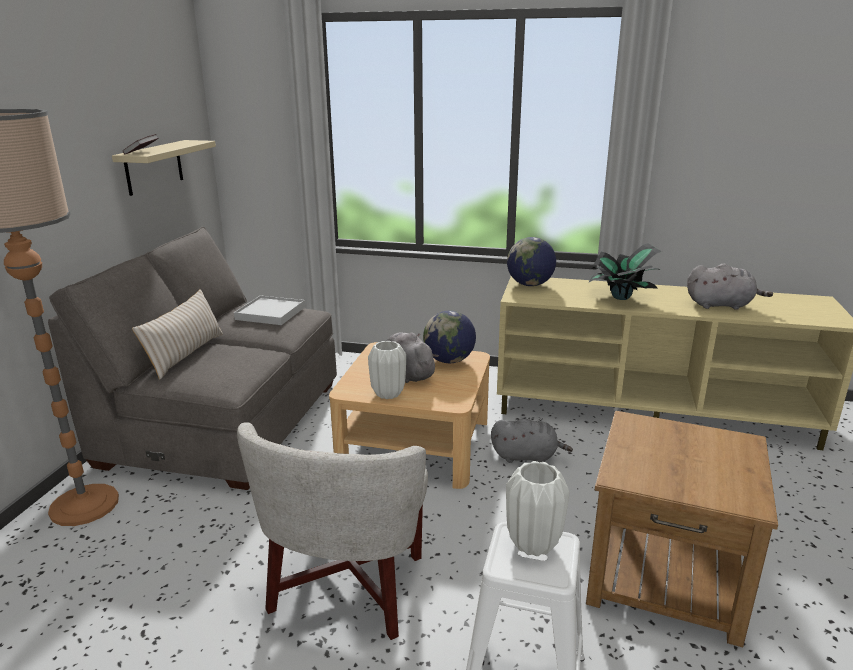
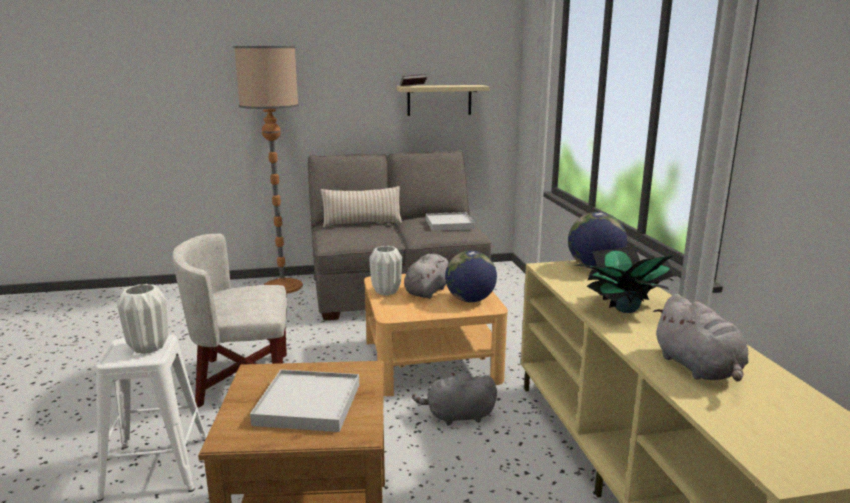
camera: 65 degrees right, 5 degrees down
grey plush toy [491,419,573,463] -> grey plush toy turned 105 degrees clockwise [412,373,497,426]
none -> white tray [250,370,359,432]

